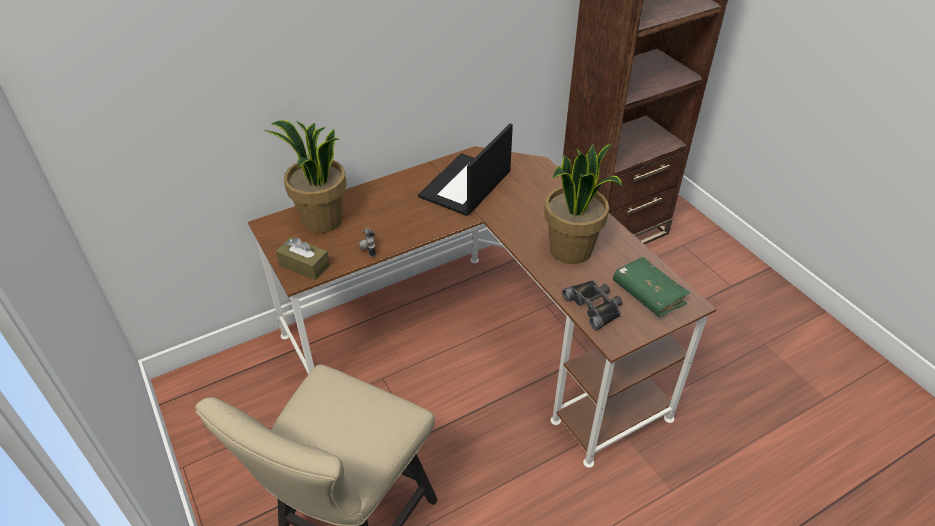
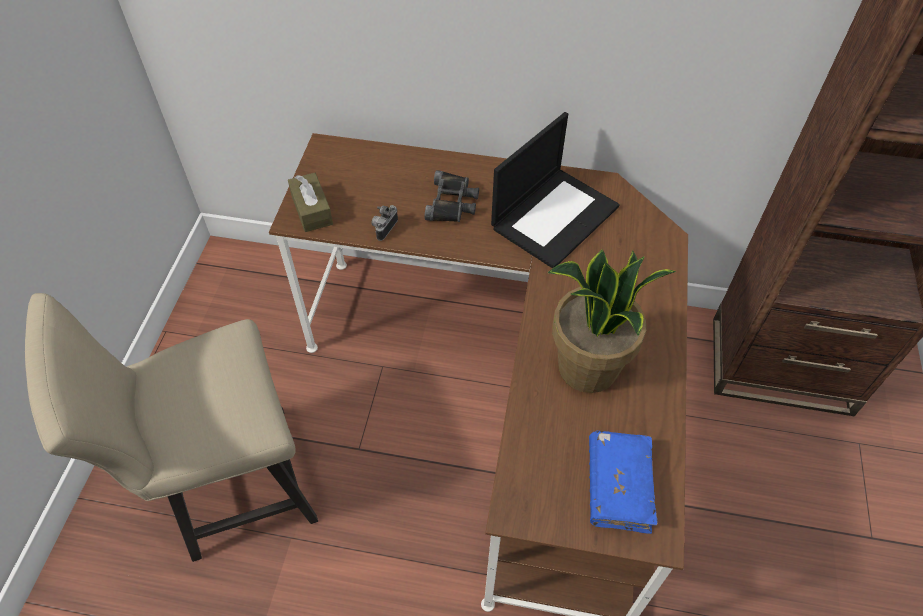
camera: 40 degrees right, 10 degrees up
potted plant [265,120,346,233] -> none
laptop [418,124,513,216] -> laptop turned 150 degrees clockwise [491,112,620,268]
black binoculars [562,280,622,330] -> black binoculars moved to [425,170,479,222]
green book [613,257,690,317] -> blue book [589,431,658,534]

